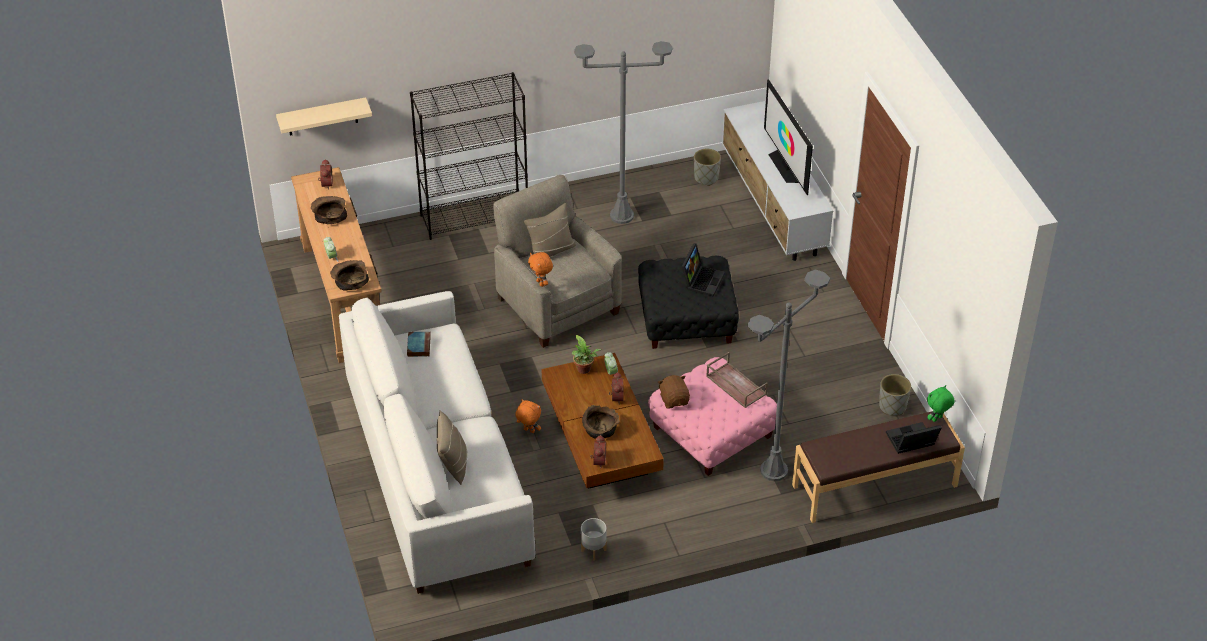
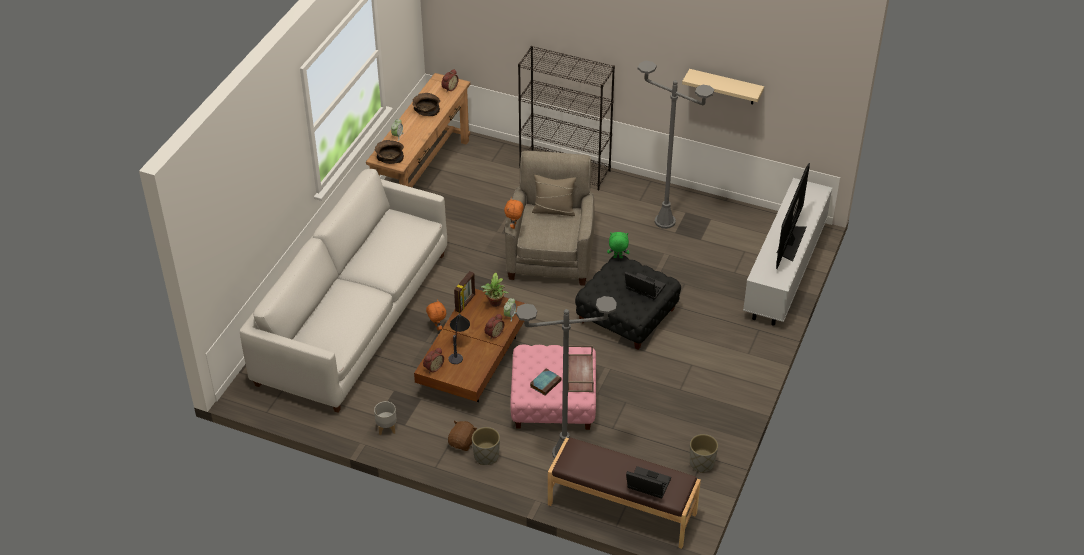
camera: 40 degrees right, 0 degrees up
beige shelf [276,97,372,136] -> beige shelf moved to [682,69,764,104]
book [407,332,431,357] -> book moved to [530,369,561,396]
beige pillow [437,410,467,485] -> none
brown bowl [582,405,620,439] -> table lamp [448,313,470,364]
brown plush toy [658,375,690,408] -> brown plush toy moved to [448,420,477,451]
laptop [682,243,725,297] -> laptop turned 120 degrees counterclockwise [624,272,666,300]
grey planter [694,149,721,186] -> grey planter moved to [472,427,500,465]
green plush toy [927,385,955,422] -> green plush toy moved to [607,232,629,258]
none -> picture frame [454,271,475,313]

